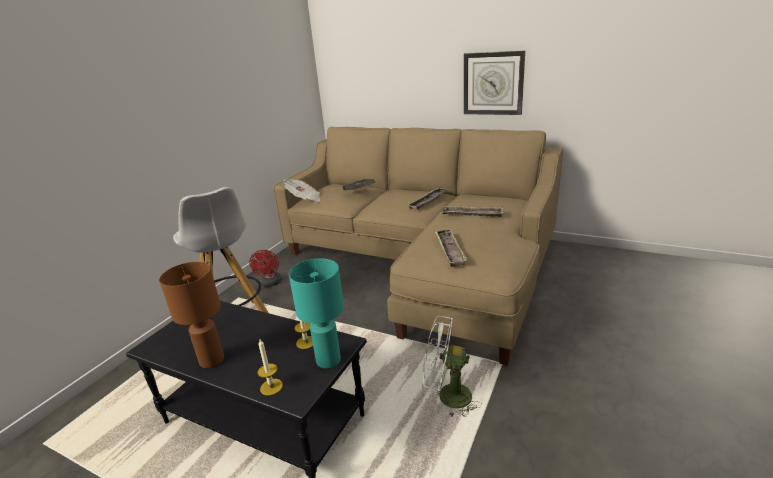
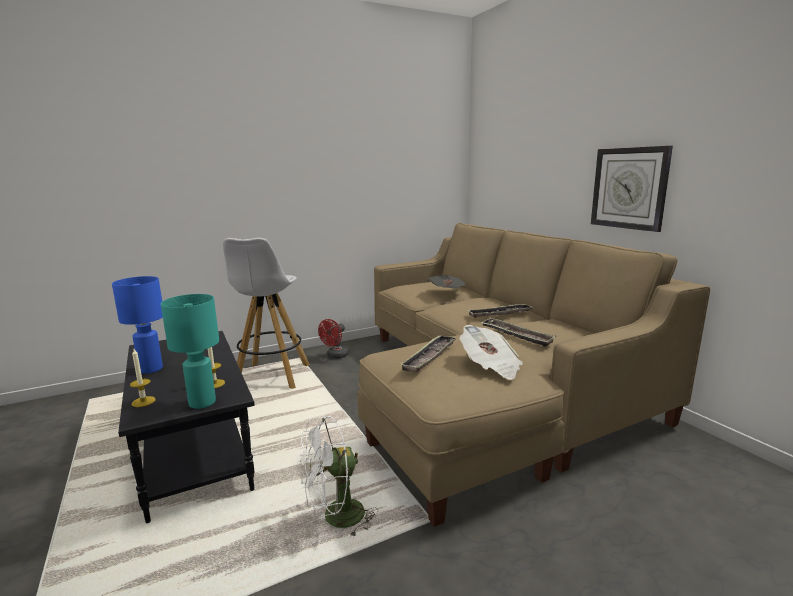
camera: 35 degrees right, 10 degrees down
brown table lamp [159,262,224,368] -> blue table lamp [112,276,163,374]
newspaper [283,180,320,202] -> newspaper moved to [460,325,523,380]
white fan [422,316,482,418] -> white fan turned 75 degrees counterclockwise [299,416,378,538]

